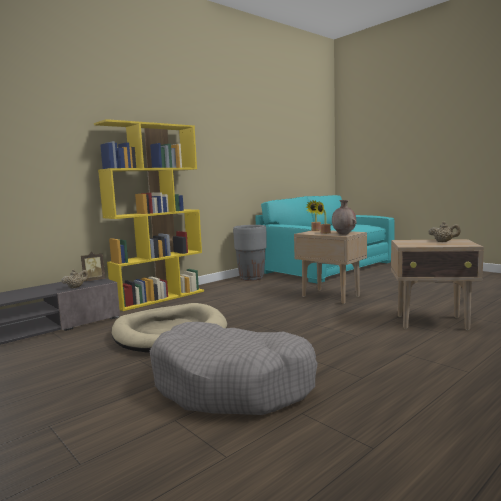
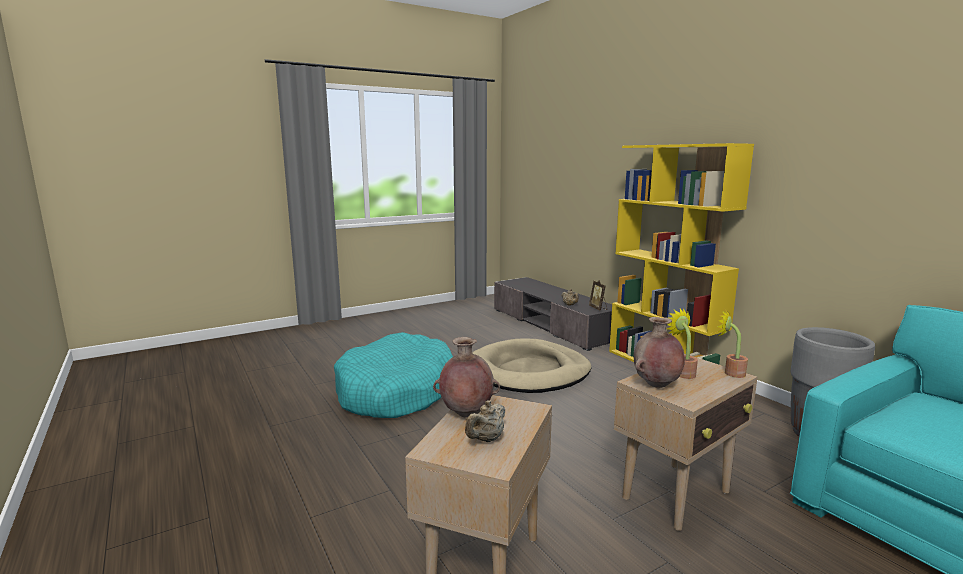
camera: 100 degrees right, 5 degrees up
grey dog bed [150,322,318,415] -> turquoise dog bed [334,332,453,418]
none -> brown vase [433,337,500,418]

